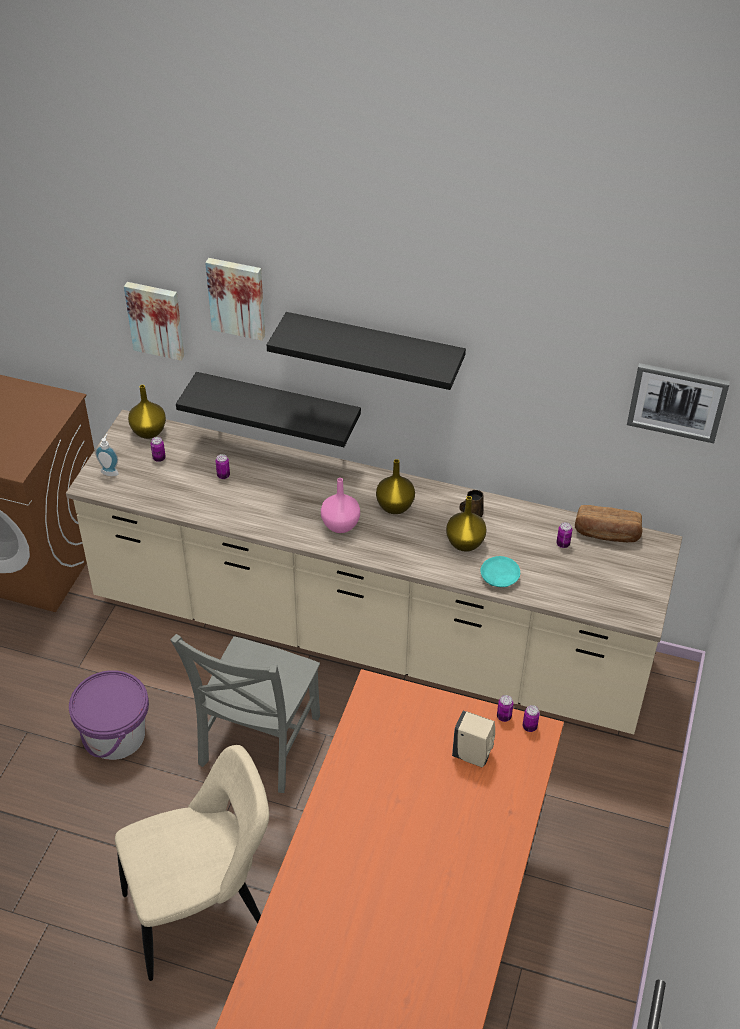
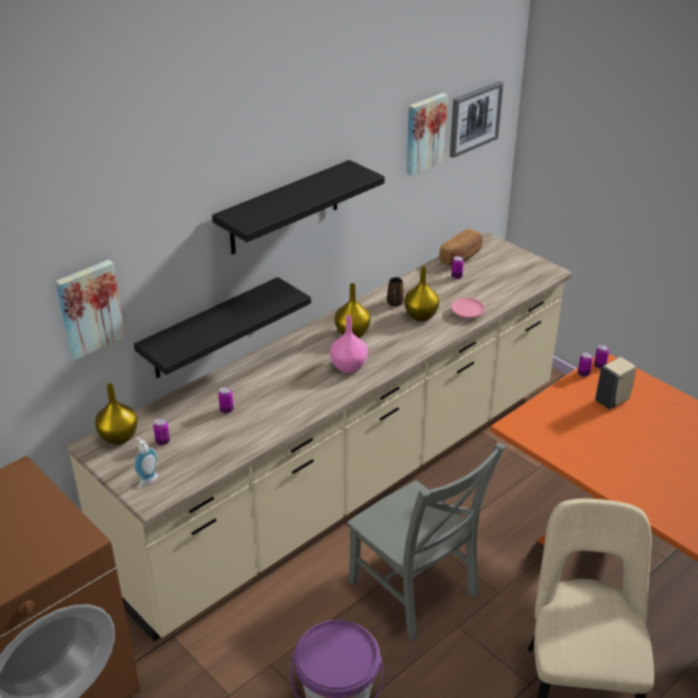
camera: 60 degrees left, 10 degrees down
picture [205,258,265,341] -> picture moved to [406,93,448,176]
turquoise plate [480,556,520,587] -> pink plate [451,298,485,319]

